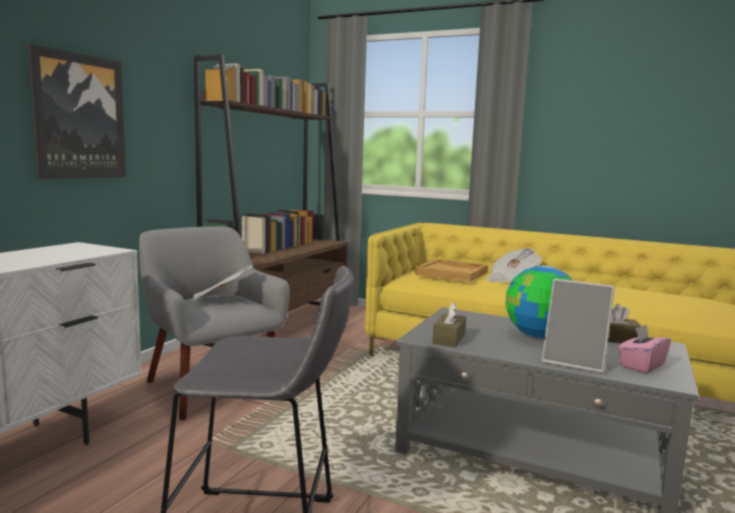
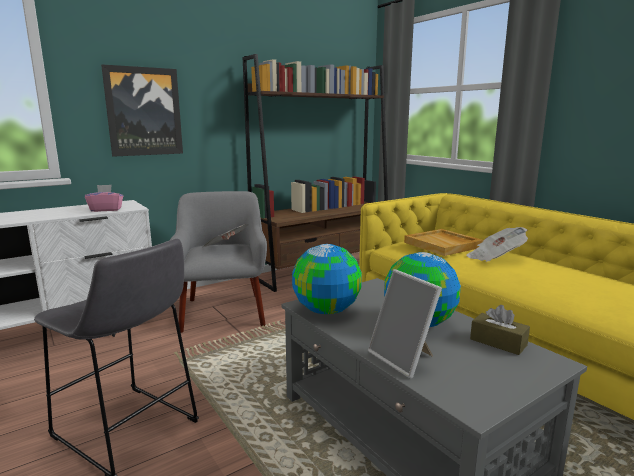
camera: 30 degrees right, 5 degrees up
brown tissue box [432,302,466,347] -> globe [292,244,362,314]
pink tissue box [617,324,671,374] -> pink tissue box moved to [85,184,123,212]

